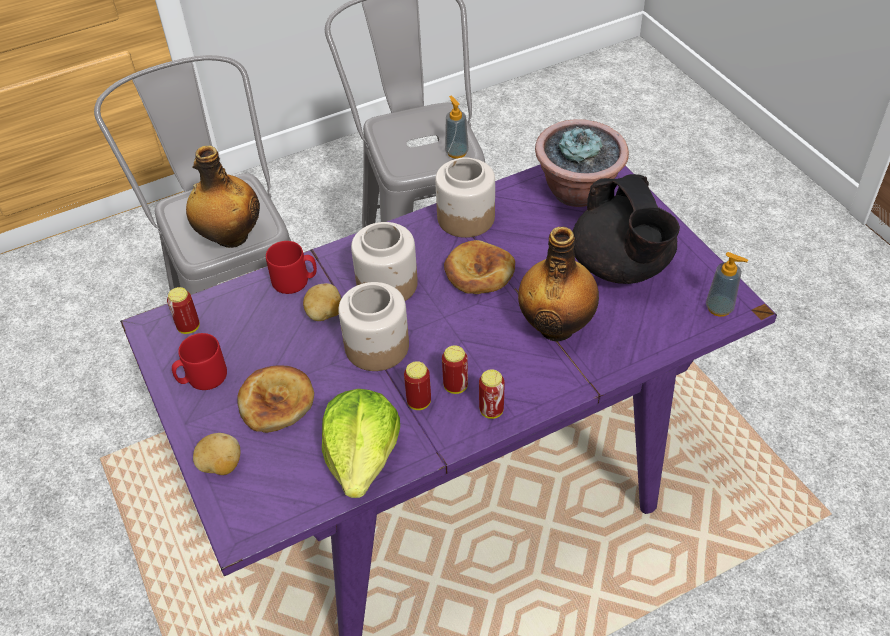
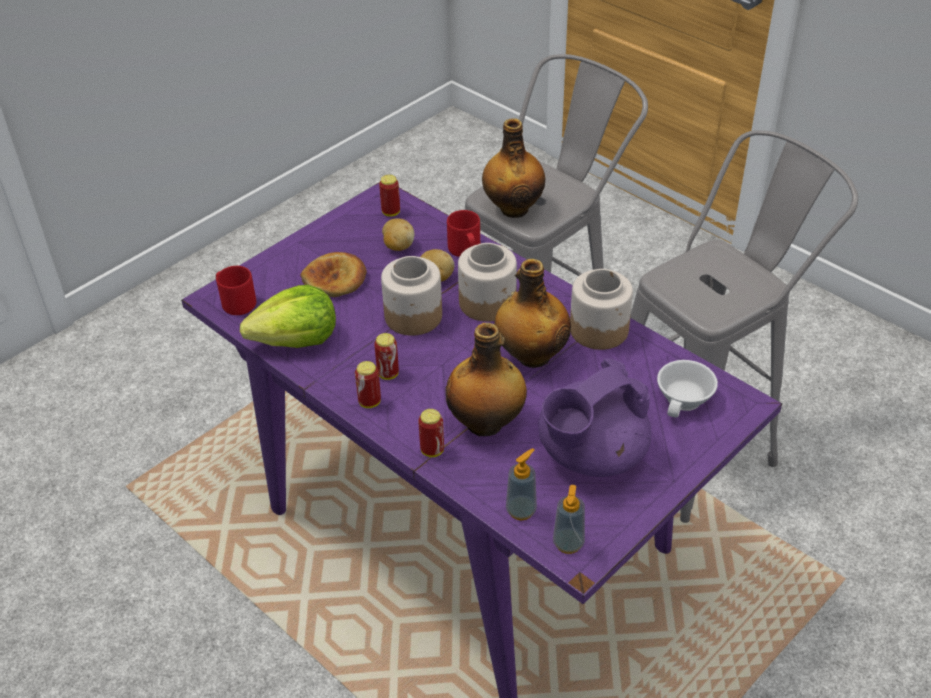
camera: 70 degrees right, 5 degrees down
red mug [172,333,227,390] -> red mug moved to [216,266,256,315]
potato [193,433,241,475] -> potato moved to [382,218,415,251]
can [404,361,431,410] -> can moved to [418,409,444,457]
bread [444,240,515,294] -> bottle [494,259,571,368]
soap dispenser [445,96,469,159] -> soap dispenser moved to [506,448,537,520]
potted plant [535,119,629,207] -> white cup [657,360,718,418]
black teapot [572,174,680,284] -> purple teapot [538,358,652,477]

